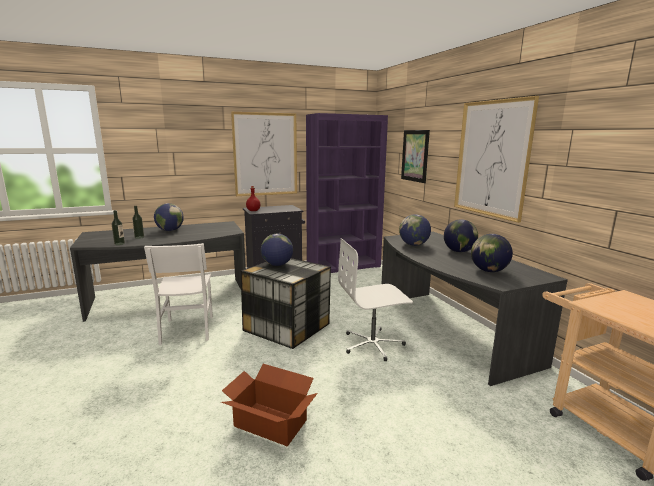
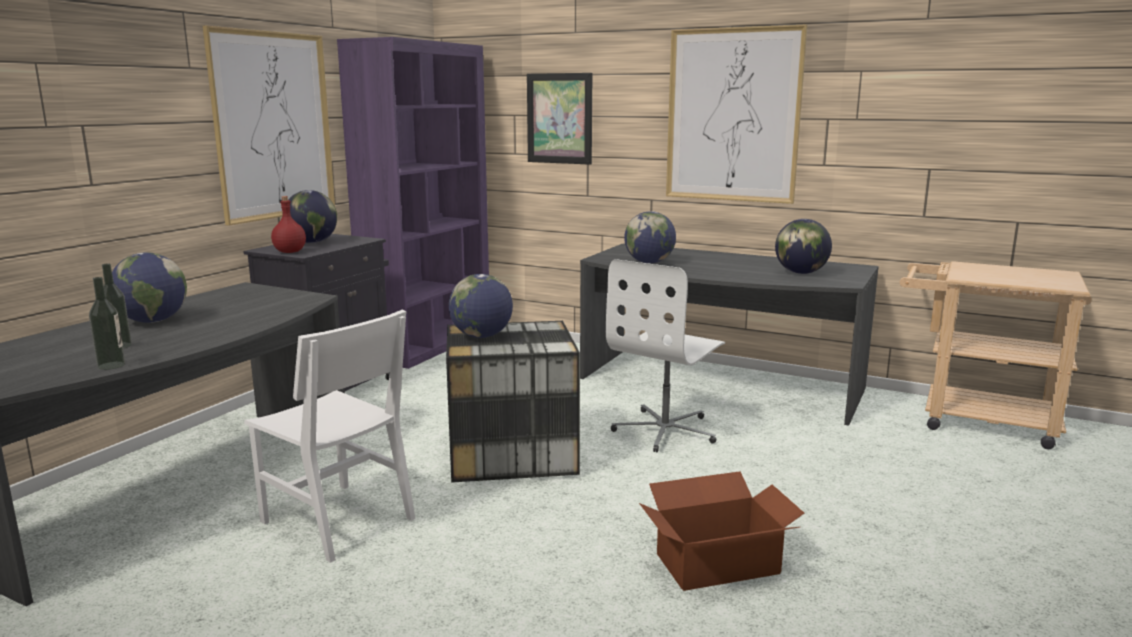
camera: 40 degrees left, 0 degrees up
globe [444,219,478,252] -> globe moved to [282,190,337,243]

